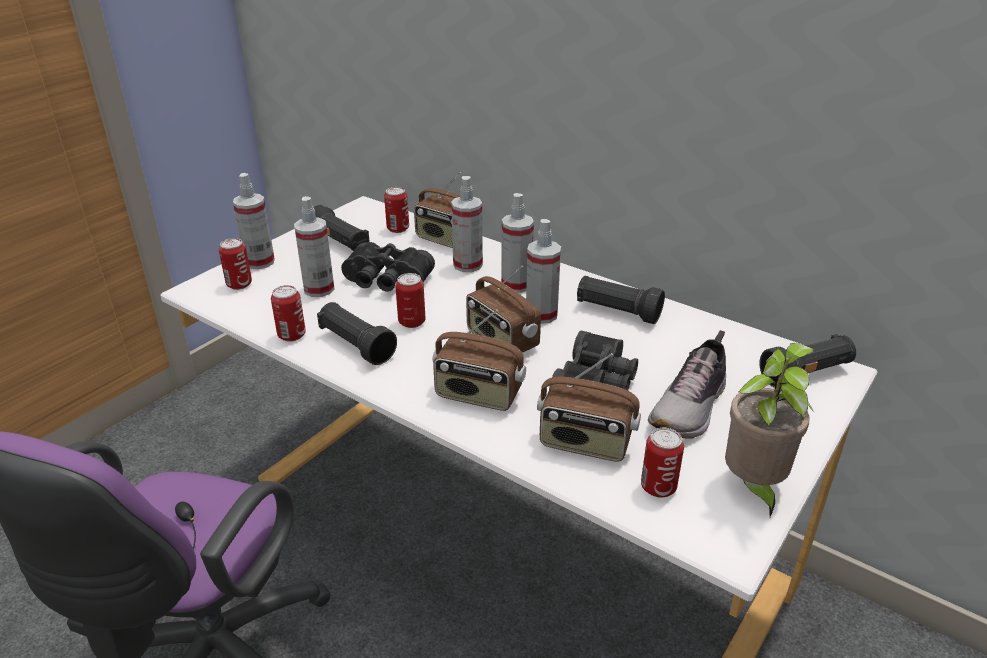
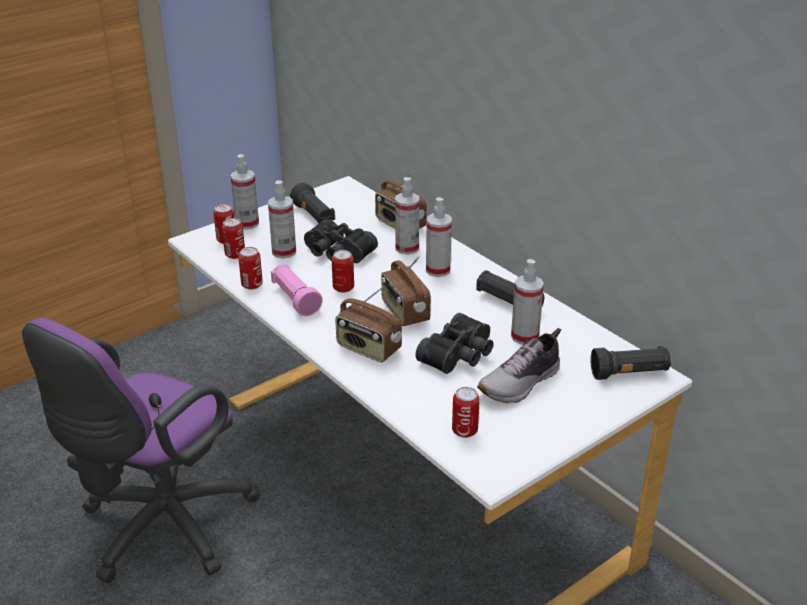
camera: 15 degrees right, 0 degrees up
black flashlight [317,302,397,365] -> pink flashlight [271,264,323,316]
can [384,187,409,233] -> can moved to [222,218,245,259]
spray bottle [526,219,561,324] -> spray bottle moved to [511,259,544,345]
radio [537,353,641,462] -> none
potted plant [725,343,814,517] -> none

